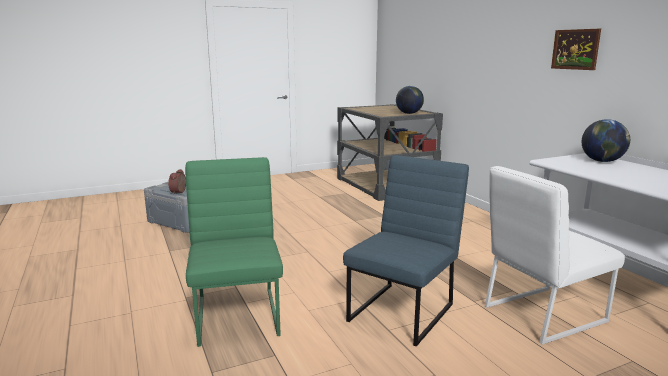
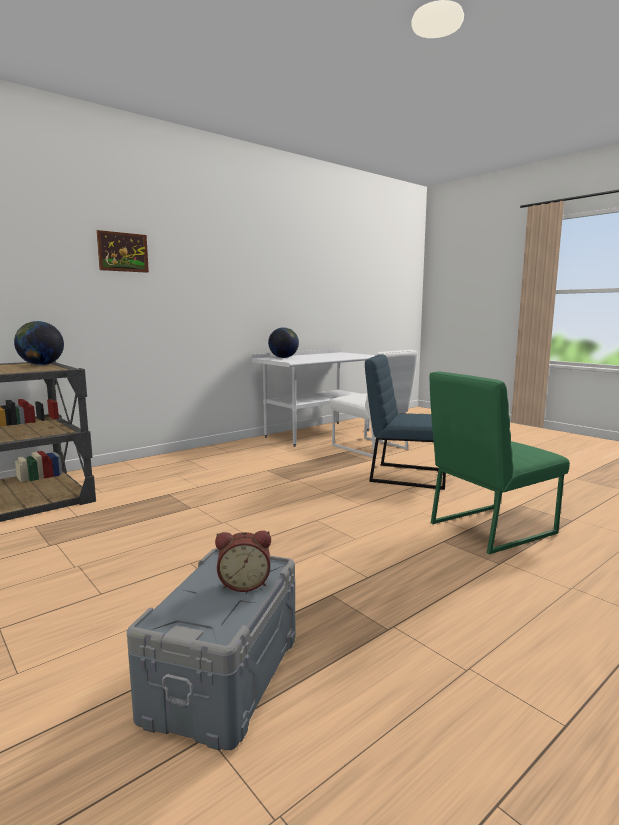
camera: 105 degrees left, 5 degrees down
picture [551,29,601,70] -> picture moved to [97,230,149,273]

